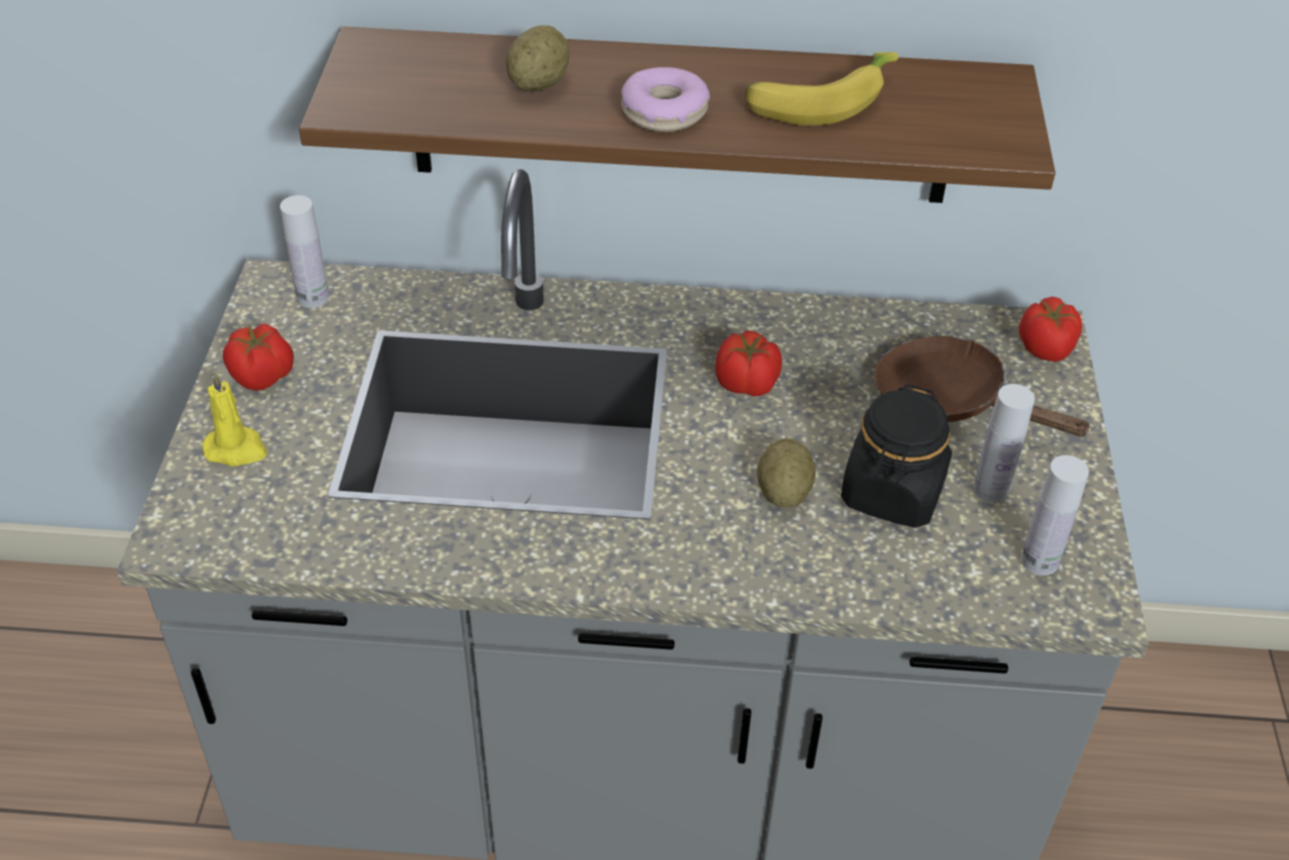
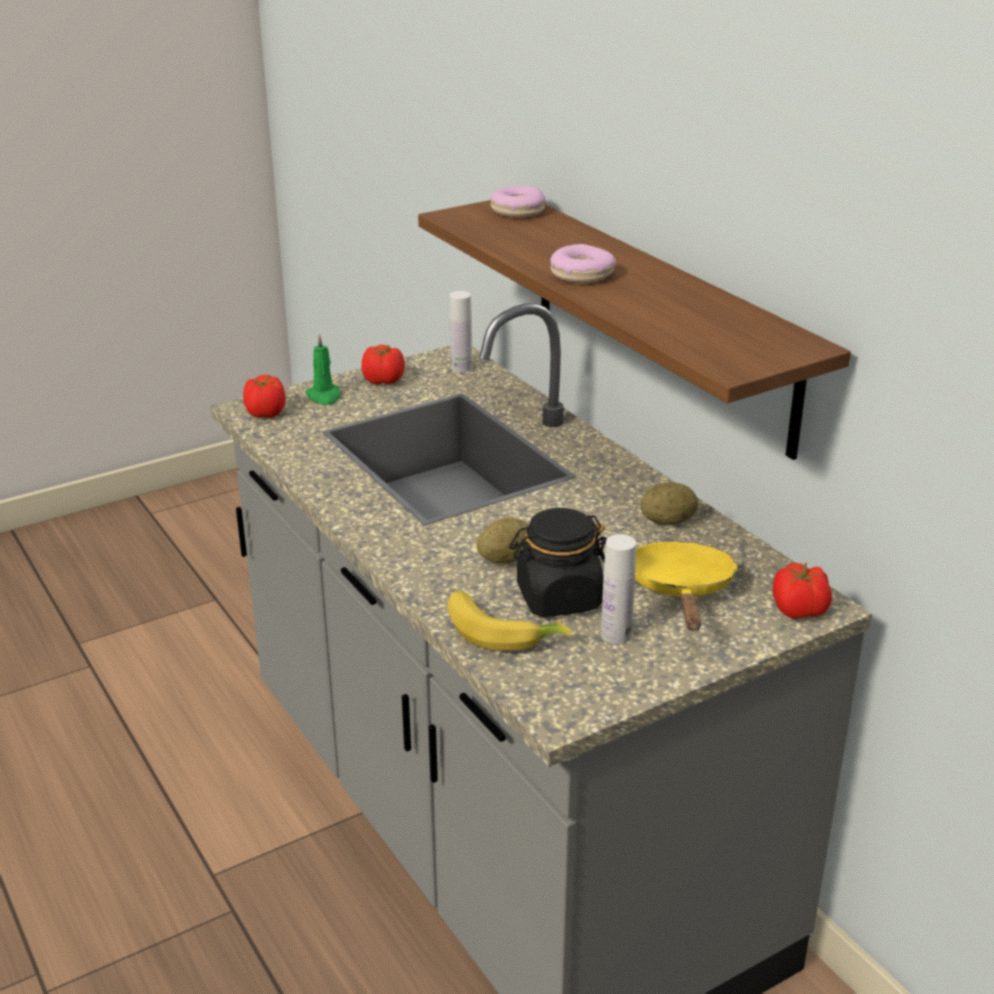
camera: 55 degrees right, 15 degrees down
yellow candle [202,371,267,466] -> green candle [305,334,341,405]
potato [505,25,569,92] -> potato moved to [641,483,698,525]
tomato [715,330,782,396] -> tomato moved to [243,375,286,418]
banana [745,52,898,126] -> banana moved to [447,591,571,651]
brown frying pan [875,336,1092,437] -> yellow frying pan [635,541,739,631]
white bottle [1021,455,1089,576] -> none
none -> donut [490,186,546,218]

